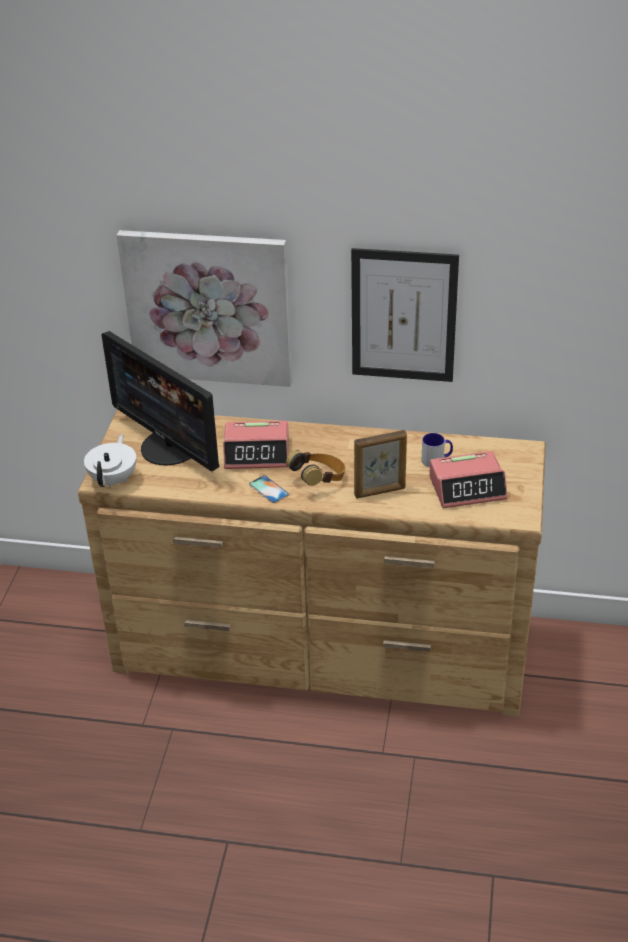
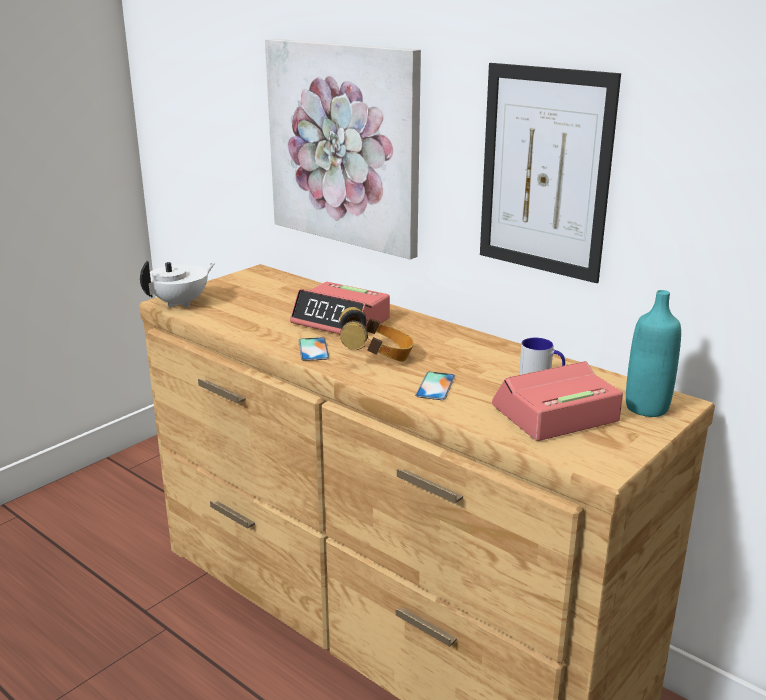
camera: 30 degrees right, 15 degrees down
monitor [101,331,220,471] -> none
picture frame [354,430,407,498] -> phone [415,372,455,400]
alarm clock [429,451,508,508] -> alarm clock turned 135 degrees clockwise [492,361,623,441]
none -> turquoise bottle [626,290,681,417]

